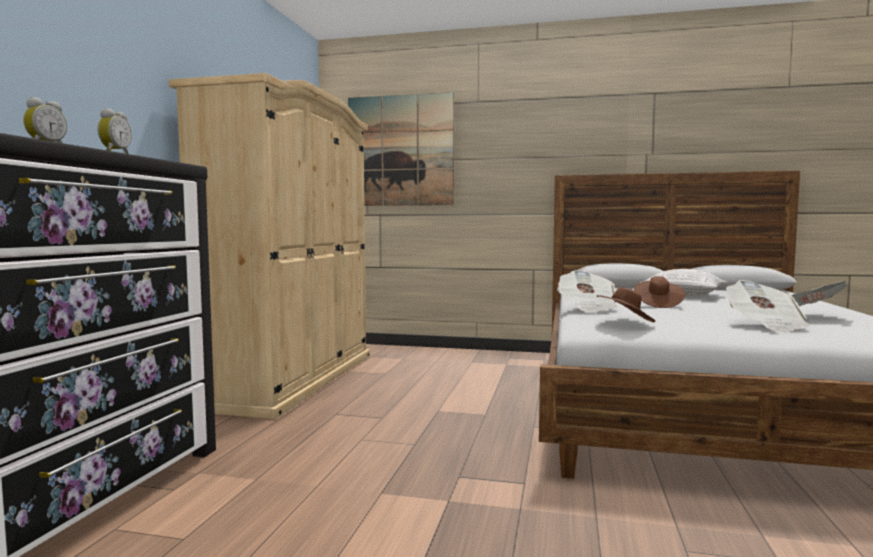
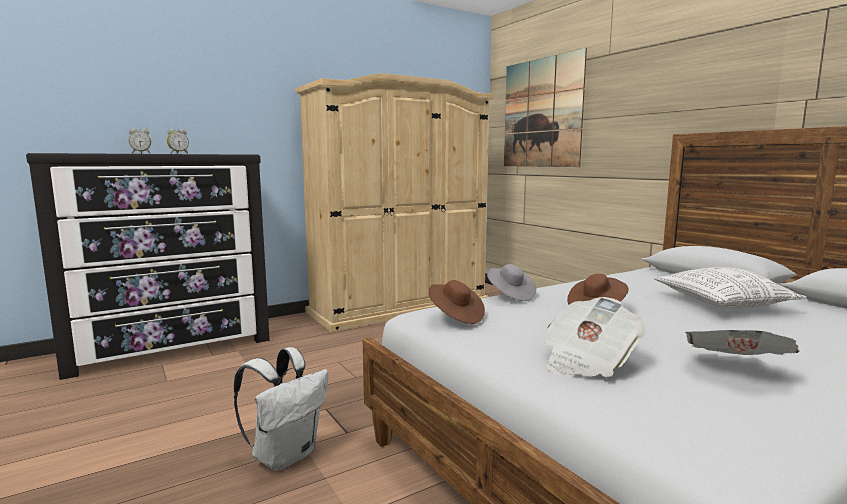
camera: 45 degrees right, 5 degrees up
newspaper [557,270,617,313] -> grey hat [487,264,536,301]
none -> white backpack [234,347,328,471]

